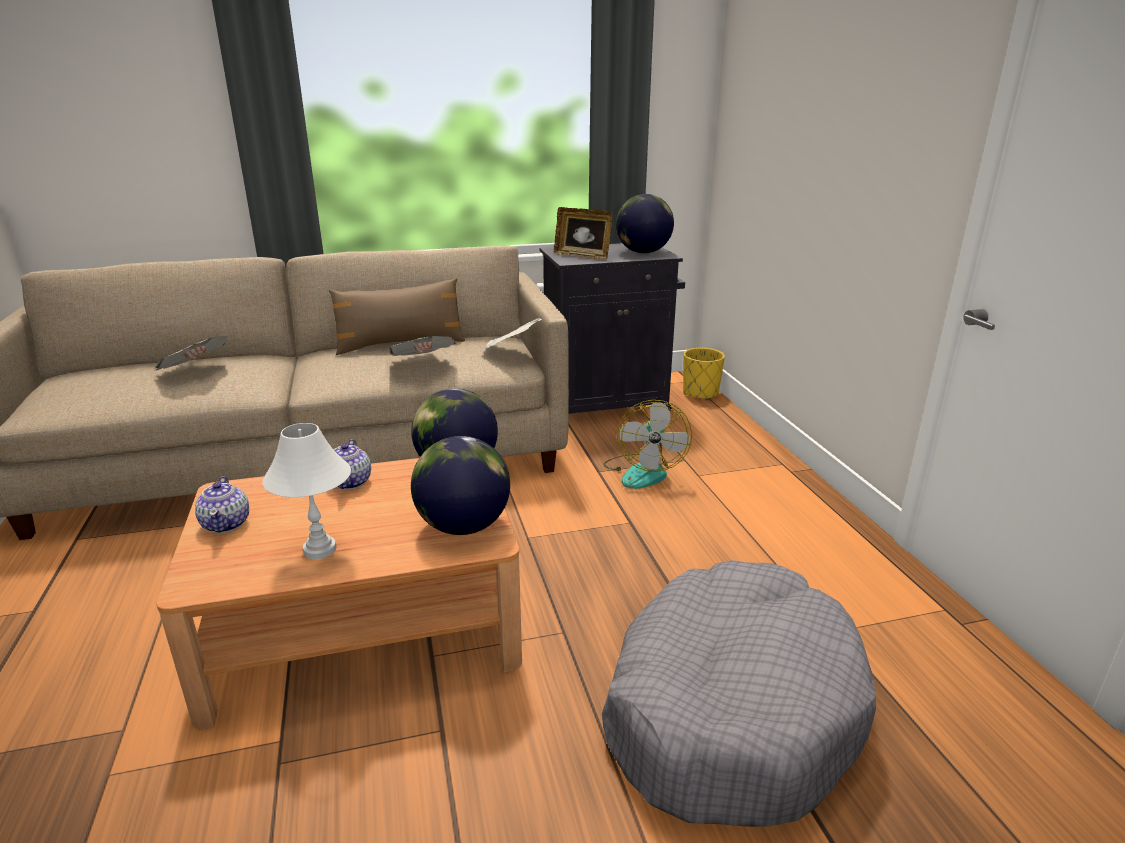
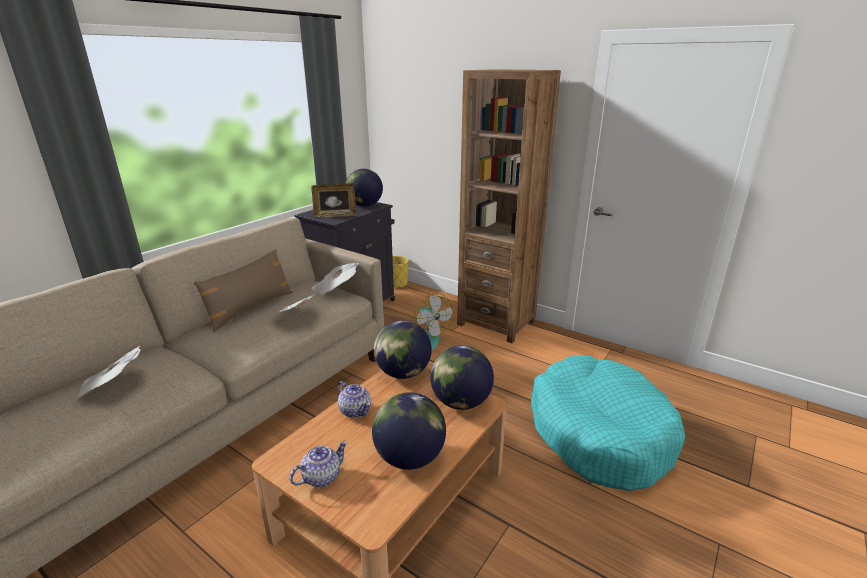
camera: 40 degrees left, 0 degrees up
teapot [195,476,249,533] -> teapot turned 75 degrees counterclockwise [290,441,348,487]
white table lamp [262,423,351,559] -> globe [372,392,446,470]
grey dog bed [602,560,876,827] -> turquoise dog bed [531,355,685,491]
none -> brown bookcase [457,69,561,343]

